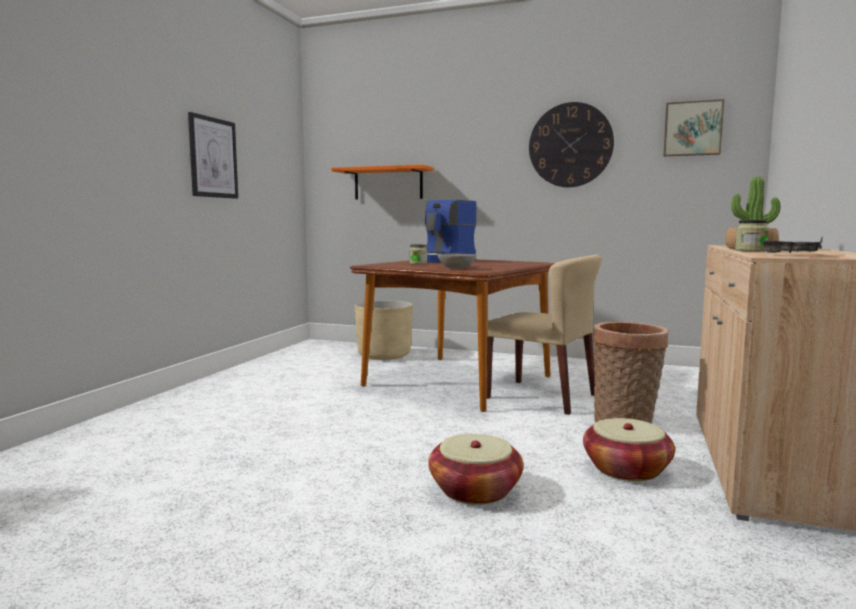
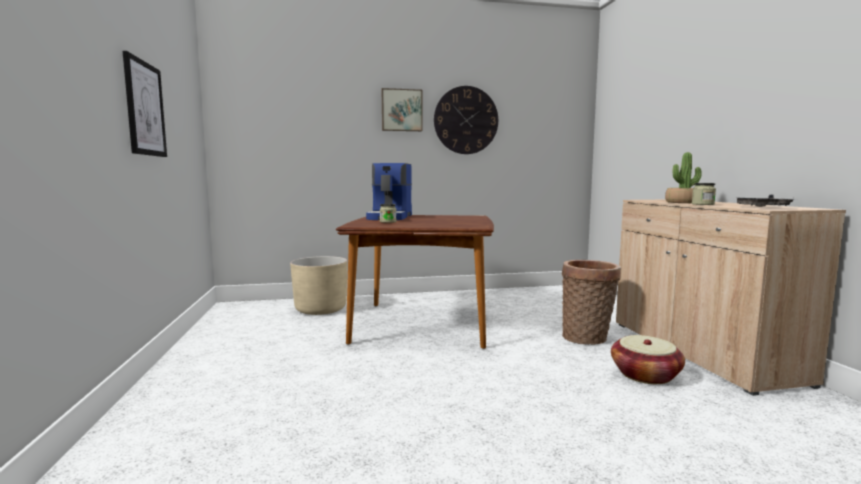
camera: 30 degrees left, 0 degrees up
orange shelf [331,165,433,200] -> none
basket [428,434,523,505] -> none
grey bowl [438,253,477,269] -> none
beige chair [487,255,602,415] -> none
picture [664,99,724,156] -> picture moved to [382,88,423,131]

